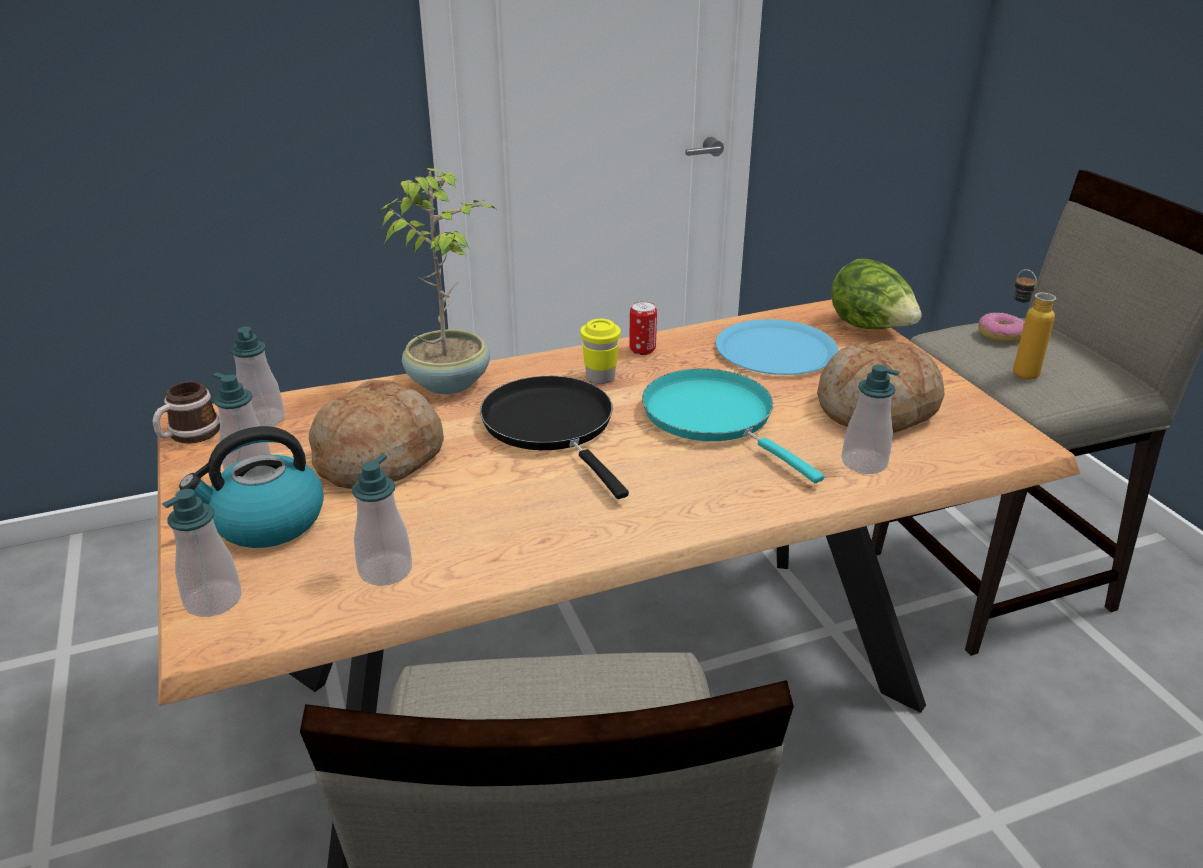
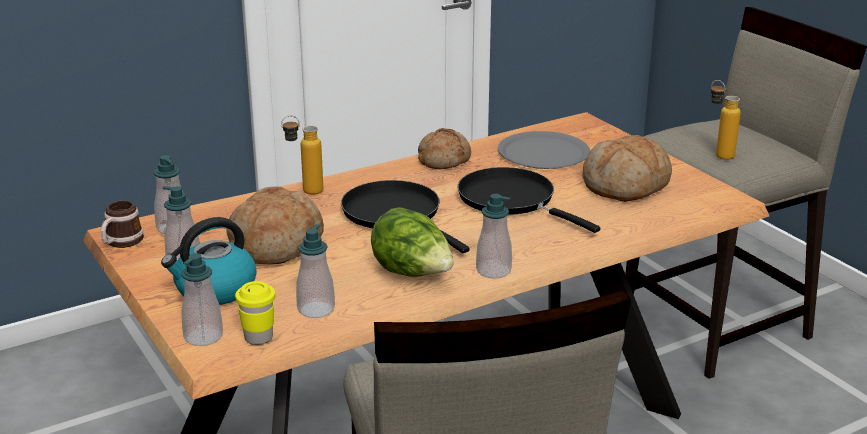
camera: 10 degrees left, 5 degrees down
potted plant [379,168,496,394] -> bottle [281,115,323,195]
yellow cup [580,319,621,384] -> yellow cup moved to [235,281,275,345]
can [629,301,657,355] -> bread [418,128,471,169]
turquoise frying pan [642,369,824,483] -> black frying pan [458,167,600,233]
blue plate [716,319,838,375] -> grey plate [498,131,590,169]
lettuce [831,258,922,329] -> lettuce moved to [371,207,454,277]
soap dispenser [842,365,900,474] -> soap dispenser moved to [476,194,512,279]
donut [978,312,1025,343] -> none

